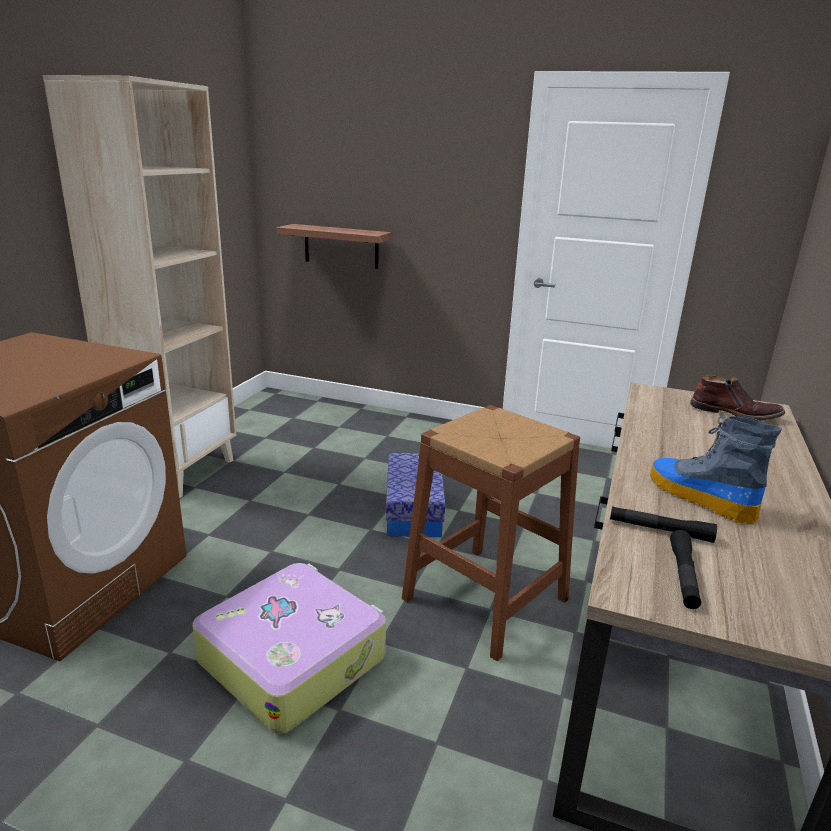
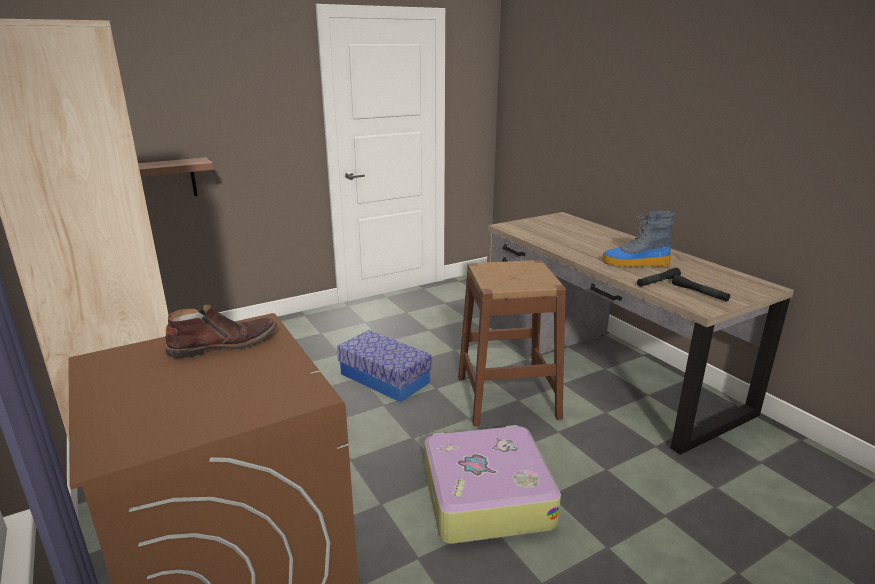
camera: 50 degrees left, 0 degrees up
brown boot [690,375,785,421] -> brown boot moved to [165,305,277,358]

